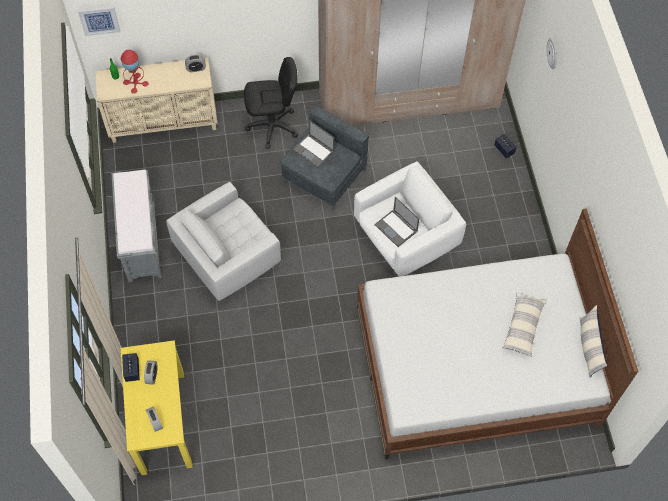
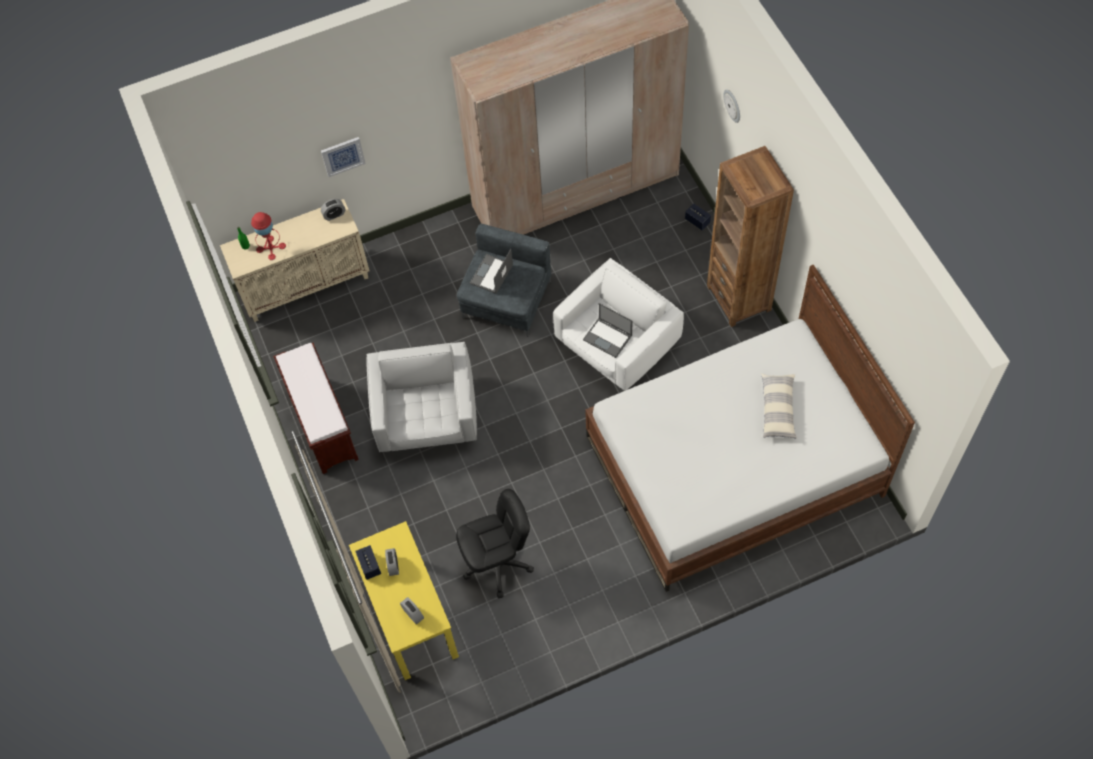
camera: 10 degrees left, 0 degrees up
picture [78,6,120,36] -> picture moved to [321,137,366,177]
grey bench [112,170,162,282] -> brown bench [273,343,359,474]
white armchair [166,182,281,301] -> white armchair turned 135 degrees clockwise [366,342,477,452]
black office chair [244,57,298,149] -> black office chair moved to [456,489,534,598]
laptop [293,120,335,168] -> laptop turned 90 degrees clockwise [470,249,513,294]
pillow [580,305,607,377] -> none
none -> brown bookcase [707,146,794,327]

